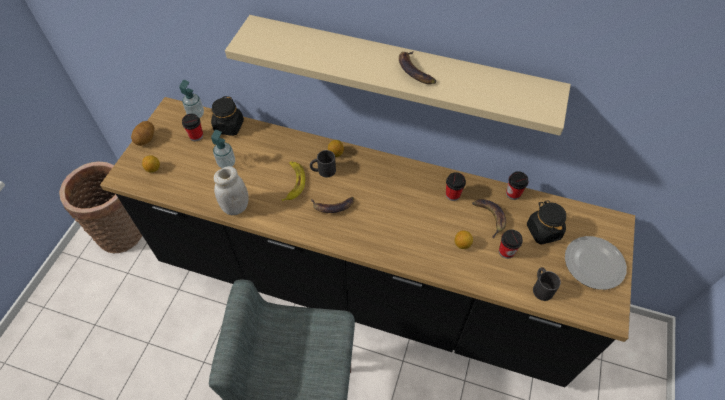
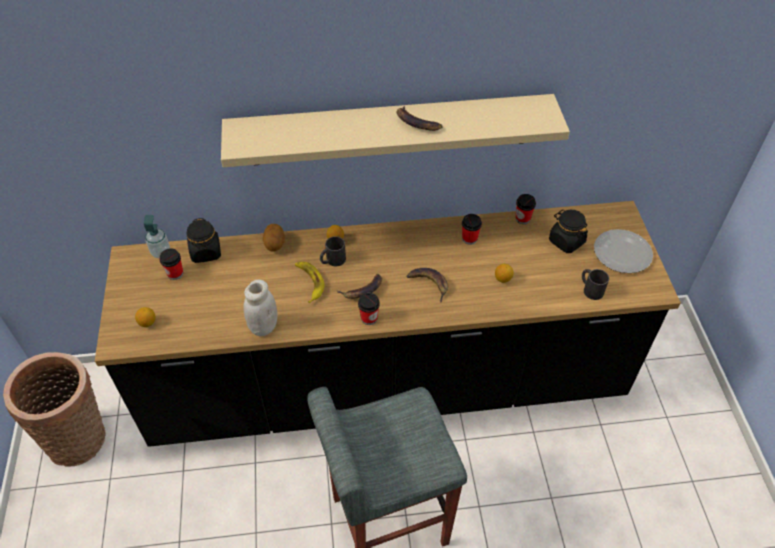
camera: 25 degrees left, 5 degrees down
potato [131,121,154,146] -> potato moved to [263,224,285,252]
soap dispenser [211,130,235,168] -> none
banana [472,199,506,238] -> banana moved to [407,268,448,303]
cup [499,230,523,259] -> cup moved to [358,293,380,325]

